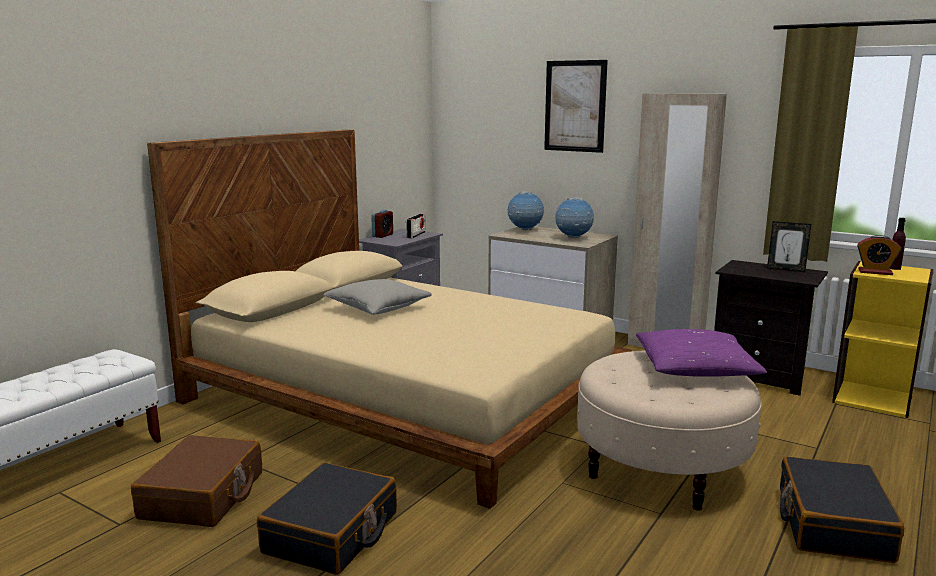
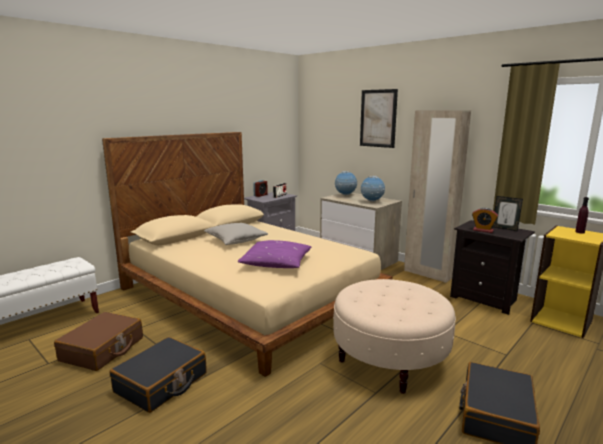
camera: 10 degrees right, 0 degrees up
purple pillow [636,329,767,377] -> purple pillow moved to [238,240,311,268]
alarm clock [857,235,902,275] -> alarm clock moved to [472,208,498,233]

